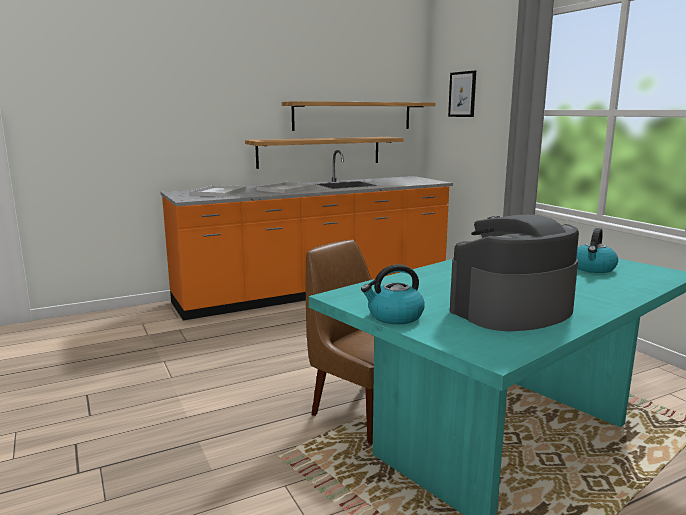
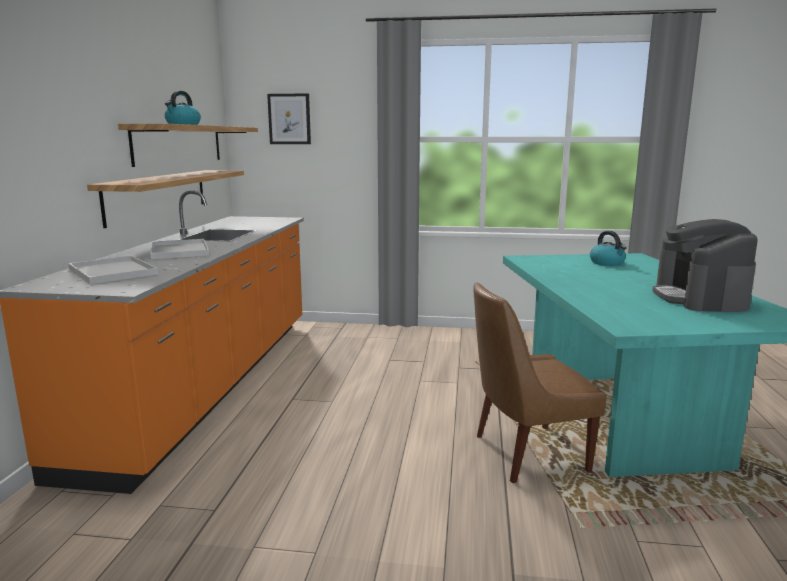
camera: 55 degrees left, 0 degrees up
kettle [361,264,425,324] -> kettle moved to [165,91,201,125]

